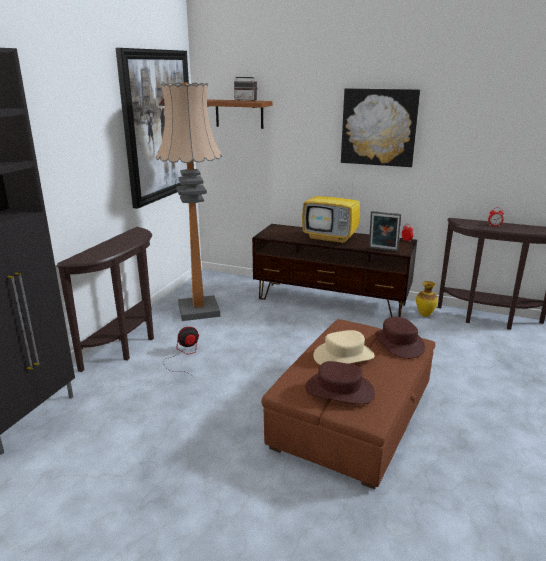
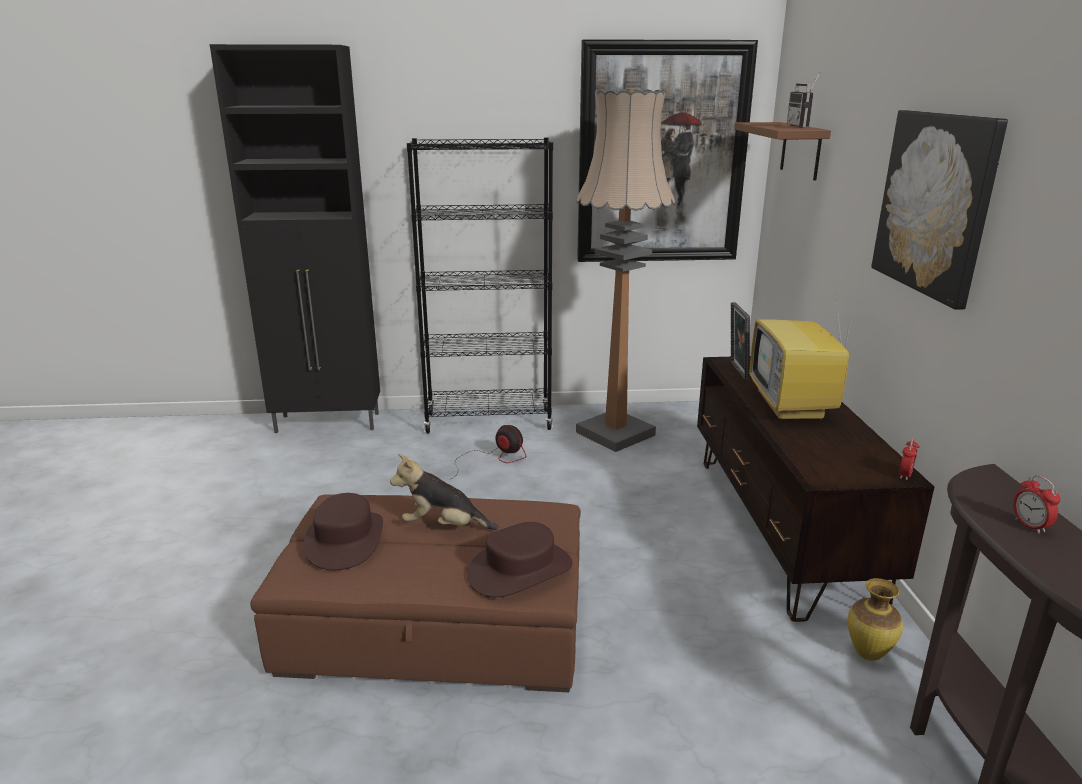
camera: 65 degrees right, 0 degrees up
brown console table [56,227,154,372] -> black bookcase [407,137,553,434]
beige hat [313,330,375,365] -> plush toy [390,454,498,530]
picture frame [369,211,401,252] -> picture frame moved to [731,302,750,380]

